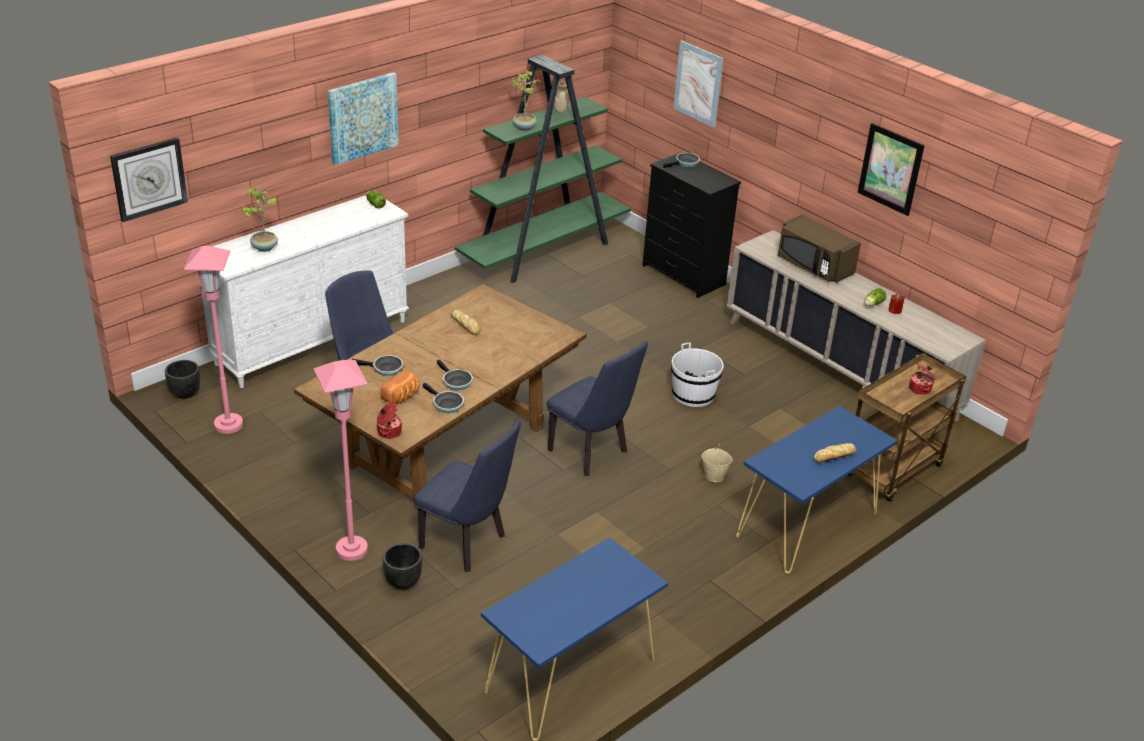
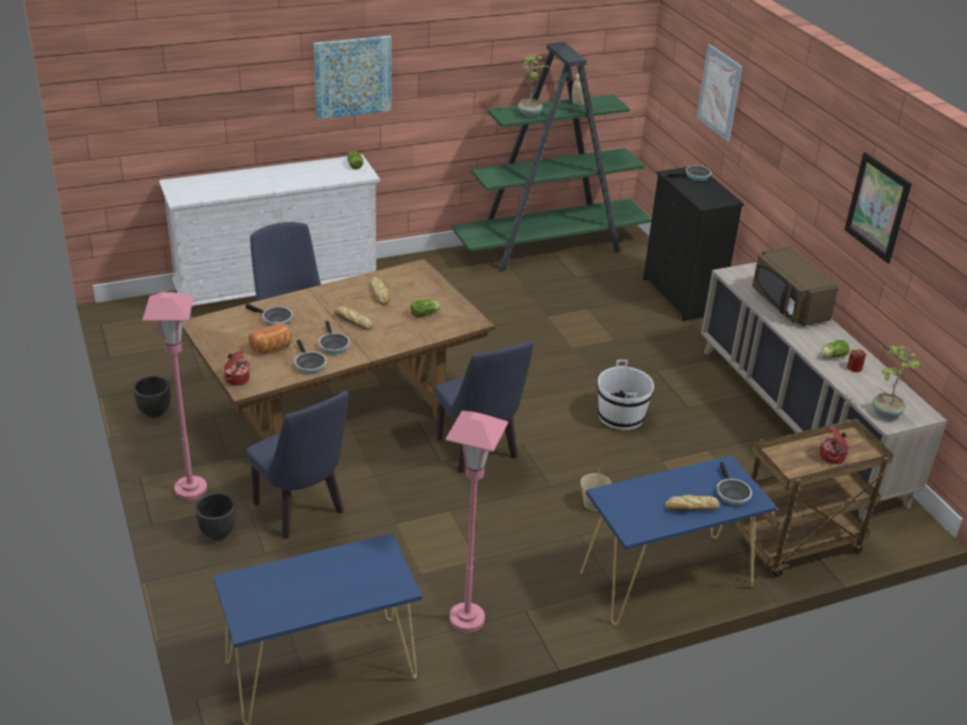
camera: 20 degrees right, 0 degrees up
wall clock [110,137,188,222] -> none
black planter [165,360,200,399] -> black planter moved to [133,376,171,418]
pink floor lamp [184,246,243,434] -> pink floor lamp moved to [445,411,509,633]
potted plant [242,187,278,252] -> potted plant moved to [872,346,921,418]
none -> bread [334,306,373,330]
none -> lettuce [411,300,440,317]
none -> frying pan [716,462,752,506]

